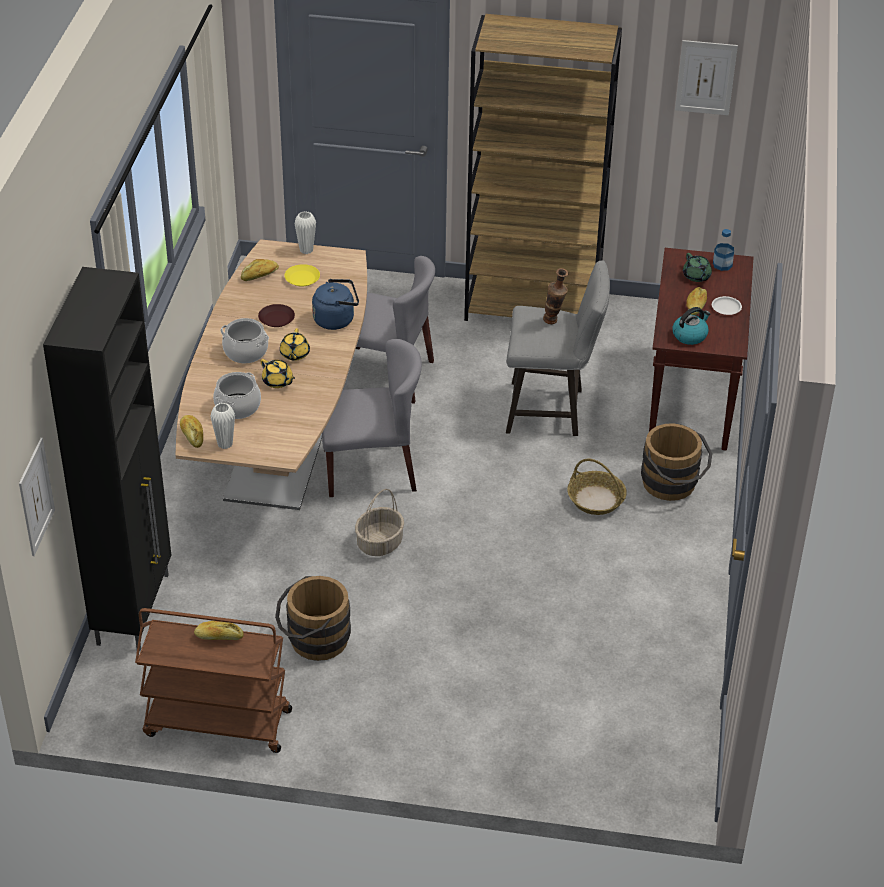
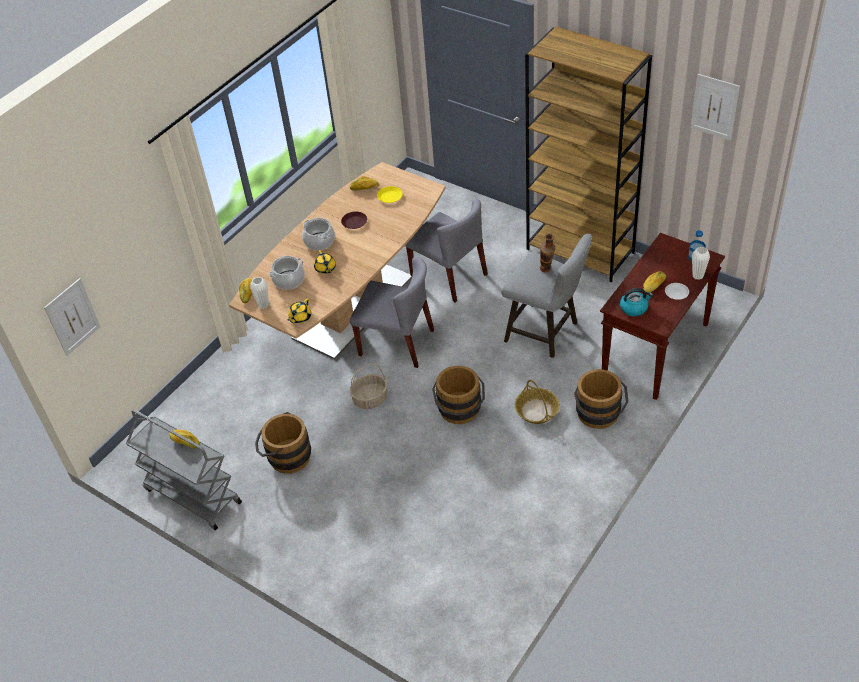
camera: 30 degrees right, 5 degrees up
black cabinet [43,267,171,651] -> none
brown cart [135,608,292,753] -> grey cart [126,409,242,530]
yellow teapot [280,328,310,361] -> yellow teapot moved to [287,298,311,323]
white vase [295,211,316,254] -> white vase moved to [692,247,710,280]
blue kettle [312,279,359,330] -> none
green teapot [683,253,712,282] -> none
none -> brown bucket [432,366,485,424]

